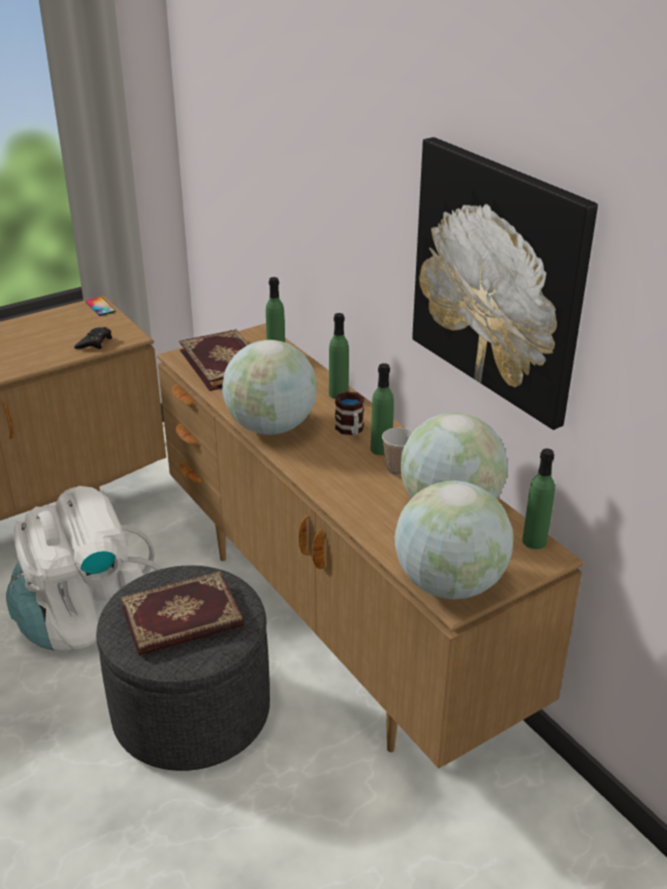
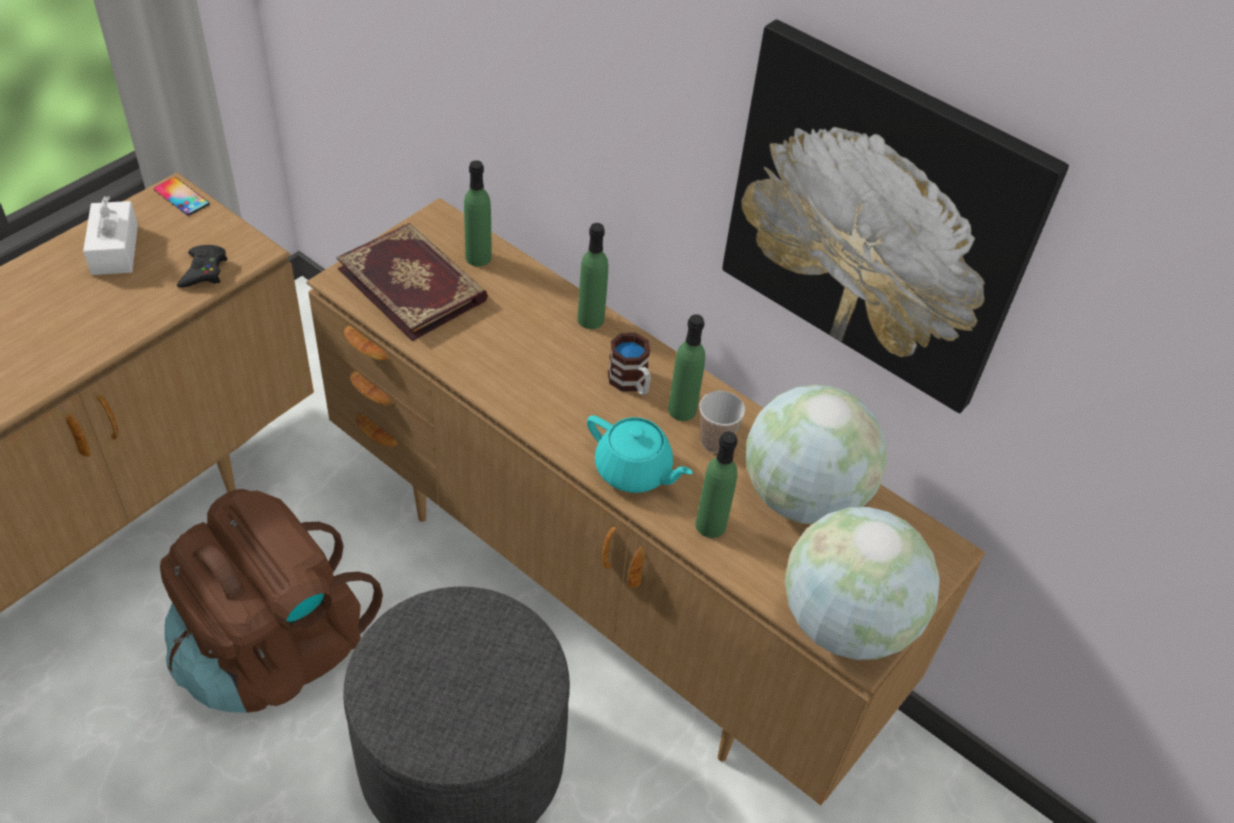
camera: 20 degrees left, 15 degrees up
white backpack [6,486,162,652] -> brown backpack [160,489,383,713]
book [120,571,244,656] -> none
globe [222,340,317,435] -> none
green bottle [522,449,555,549] -> green bottle moved to [696,431,738,538]
none -> white tissue box [83,196,138,275]
none -> turquoise teapot [587,415,693,493]

